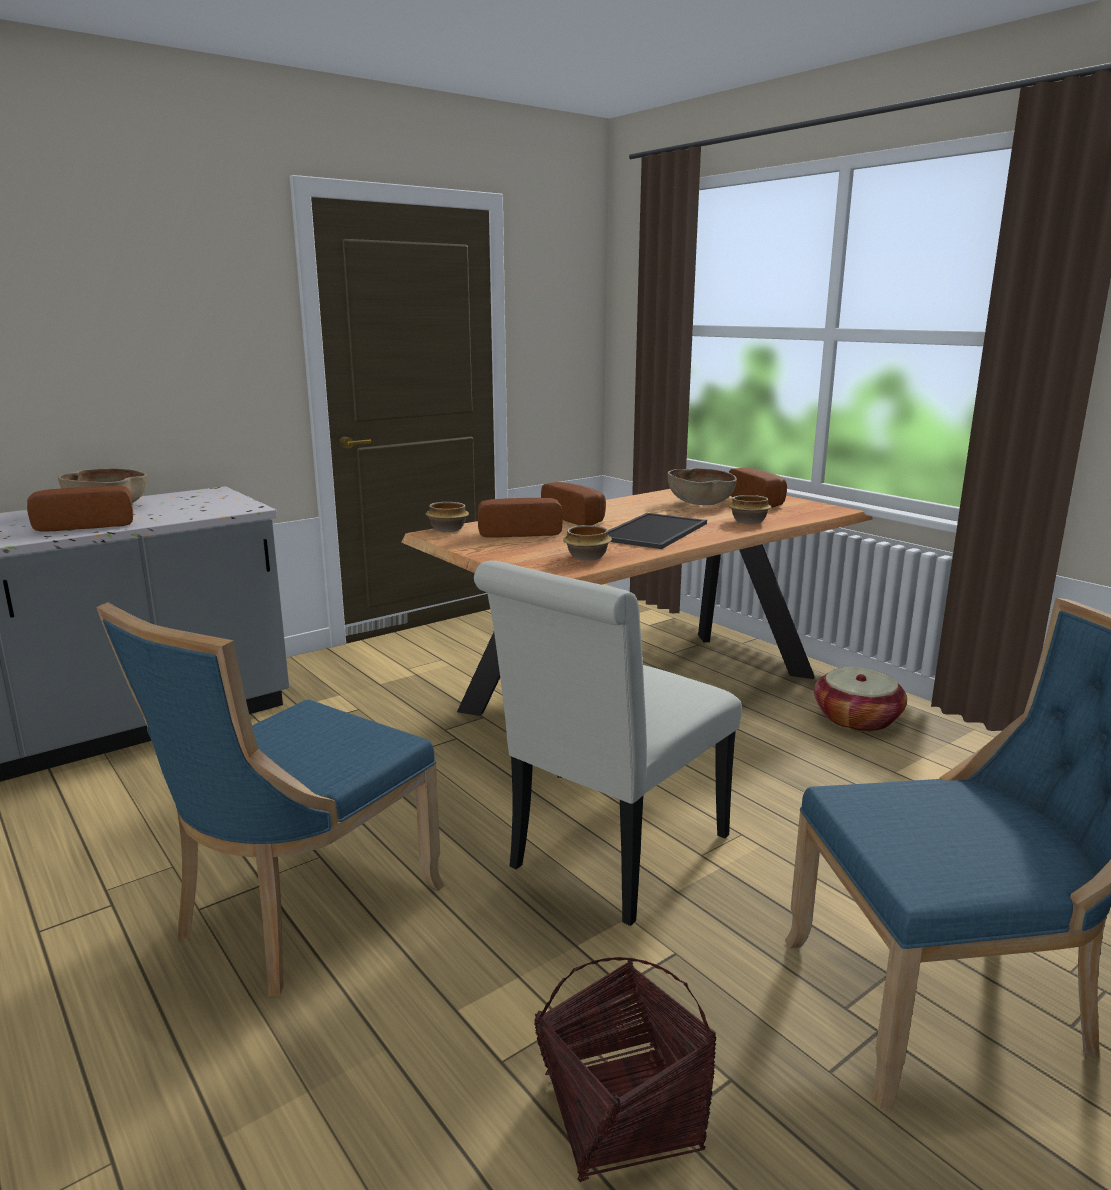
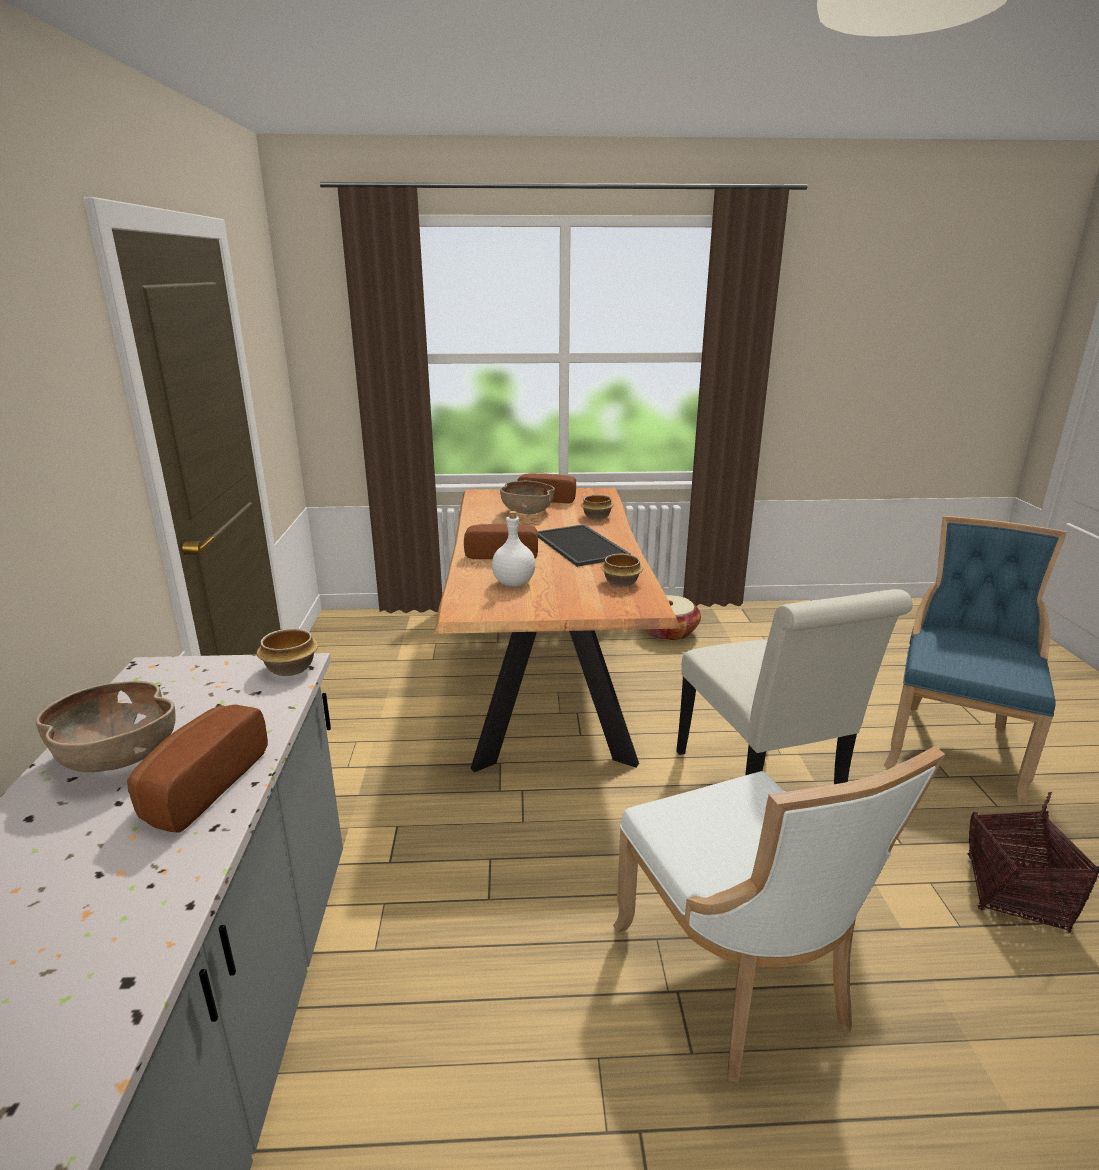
camera: 55 degrees left, 5 degrees up
blue chair [96,602,445,996] -> white chair [613,746,945,1083]
bowl [425,502,469,532] -> bowl moved to [257,628,318,676]
bread [478,498,563,538] -> white bottle [492,511,536,587]

